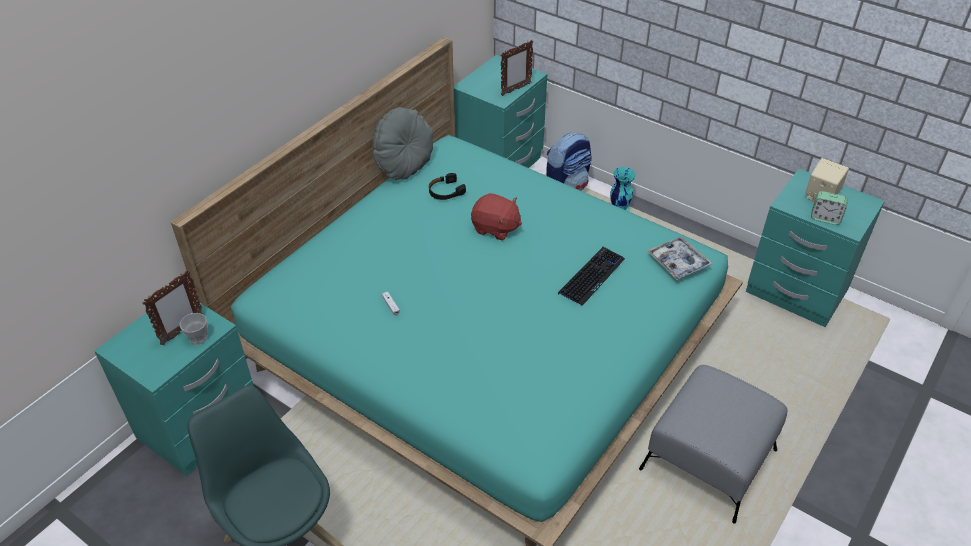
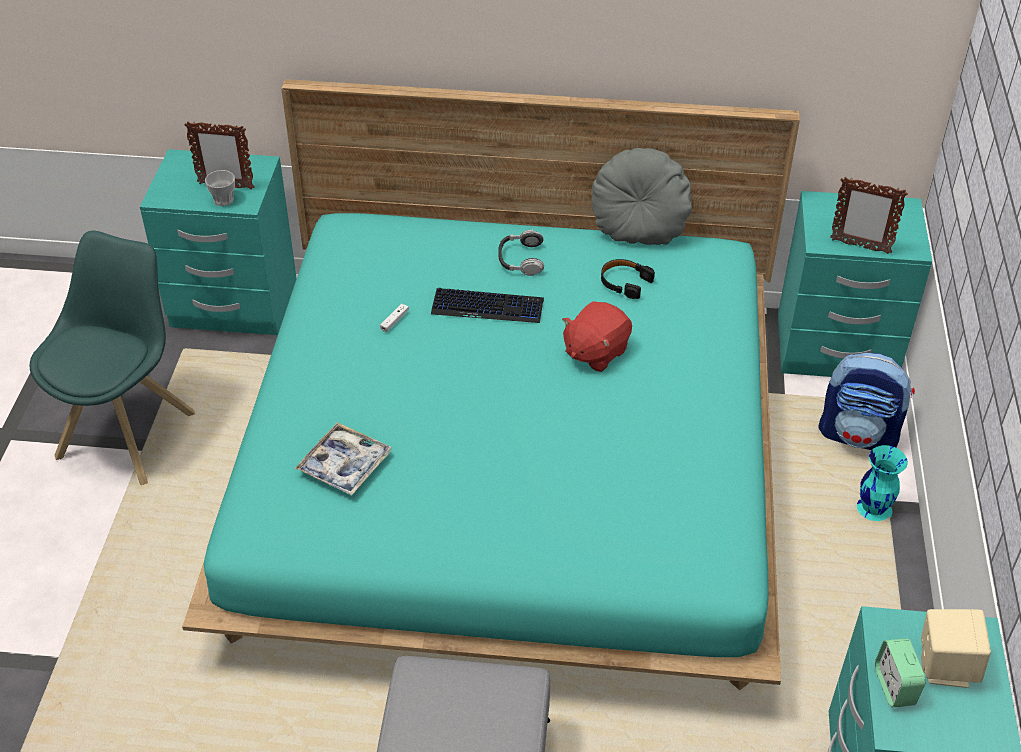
camera: 60 degrees right, 0 degrees up
red plush toy [471,193,522,240] -> red plush toy turned 45 degrees clockwise [562,301,632,372]
keyboard [558,247,625,306] -> keyboard moved to [431,288,544,323]
tray [647,237,712,280] -> tray moved to [295,422,392,495]
none -> headphones [498,230,544,276]

